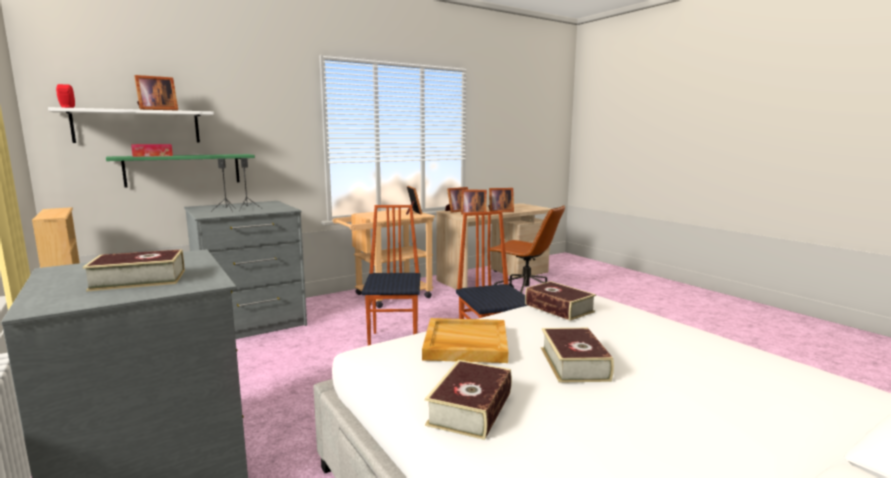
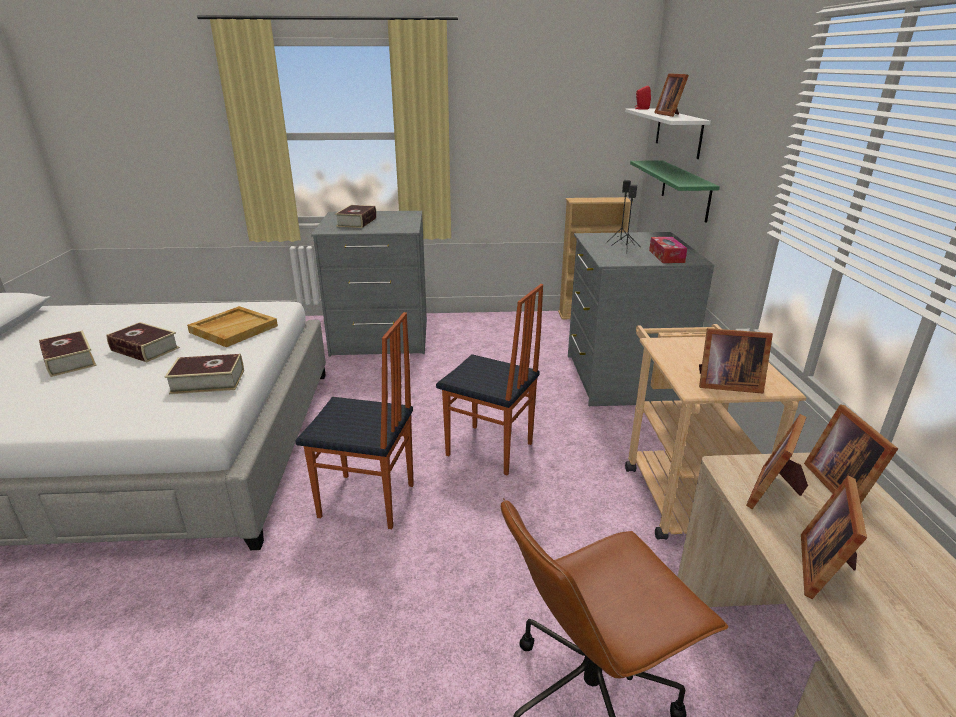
camera: 120 degrees right, 15 degrees up
tissue box [131,144,173,157] -> tissue box moved to [649,237,687,263]
book [425,360,512,440] -> book moved to [39,330,97,377]

